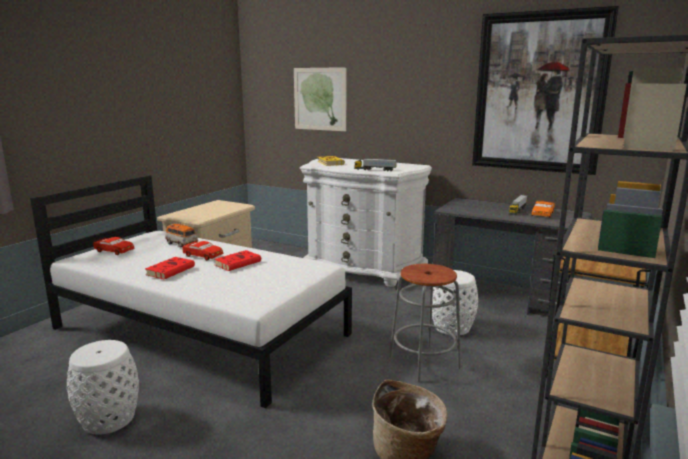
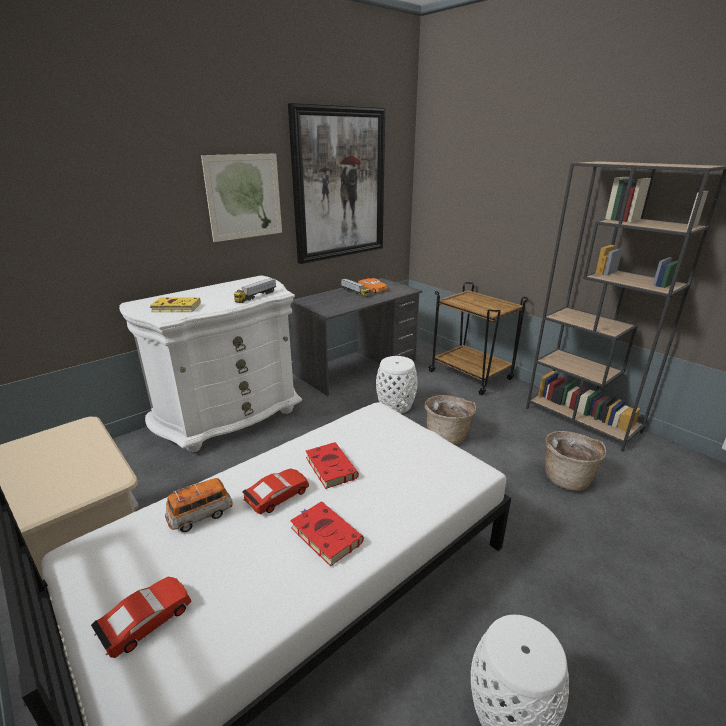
camera: 70 degrees left, 10 degrees up
picture [294,67,346,131] -> picture moved to [201,153,282,242]
grey stool [389,264,461,382] -> basket [425,395,476,445]

